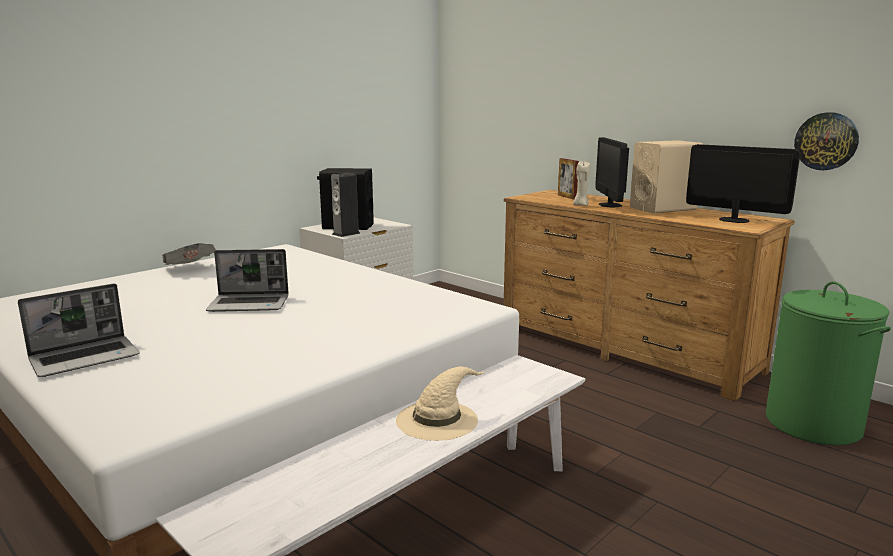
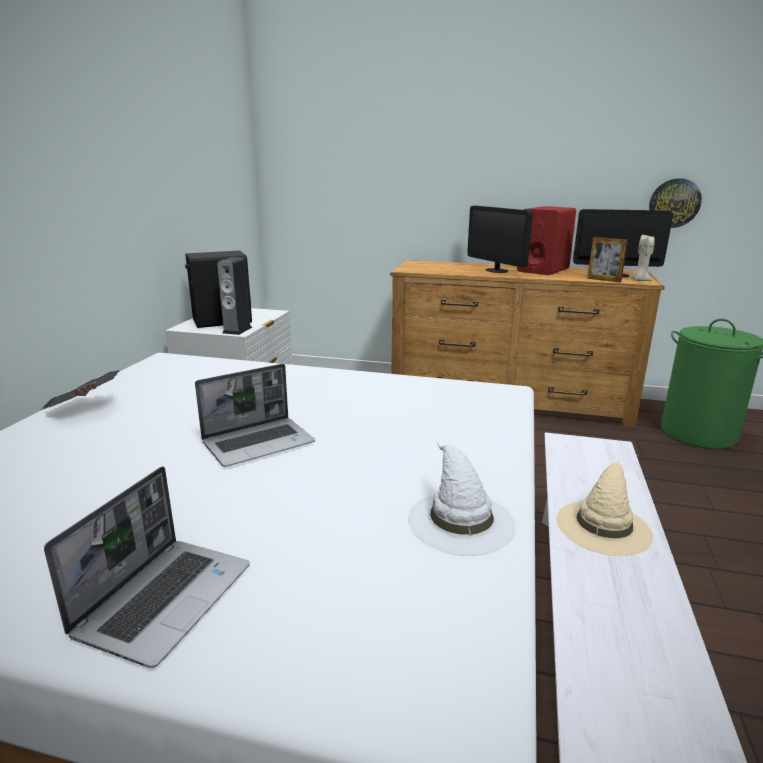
camera: 30 degrees left, 5 degrees up
picture frame [558,158,579,200] -> picture frame moved to [587,237,628,282]
beige candle [573,161,590,206] -> beige candle moved to [631,235,655,281]
beige speaker [630,140,704,214] -> red speaker [517,206,576,275]
none -> white hat [408,442,516,556]

